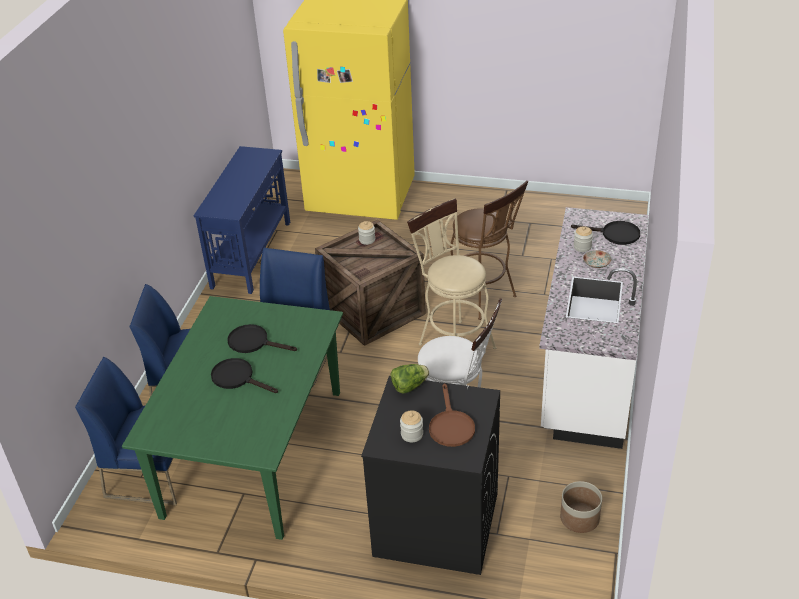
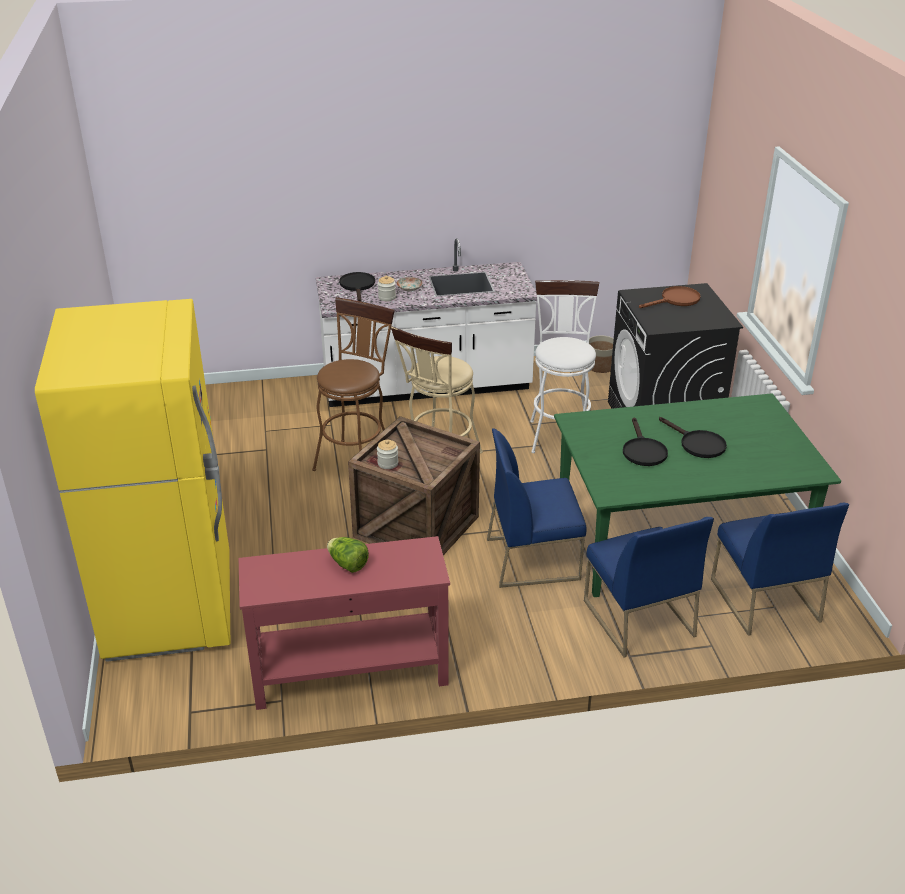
camera: 115 degrees left, 5 degrees down
blue console table [194,146,290,294] -> red console table [239,536,450,710]
black frying pan [211,358,278,393] -> black frying pan turned 45 degrees counterclockwise [659,417,727,458]
lettuce [391,364,429,393] -> lettuce moved to [327,537,369,573]
jar [400,410,423,442] -> none

